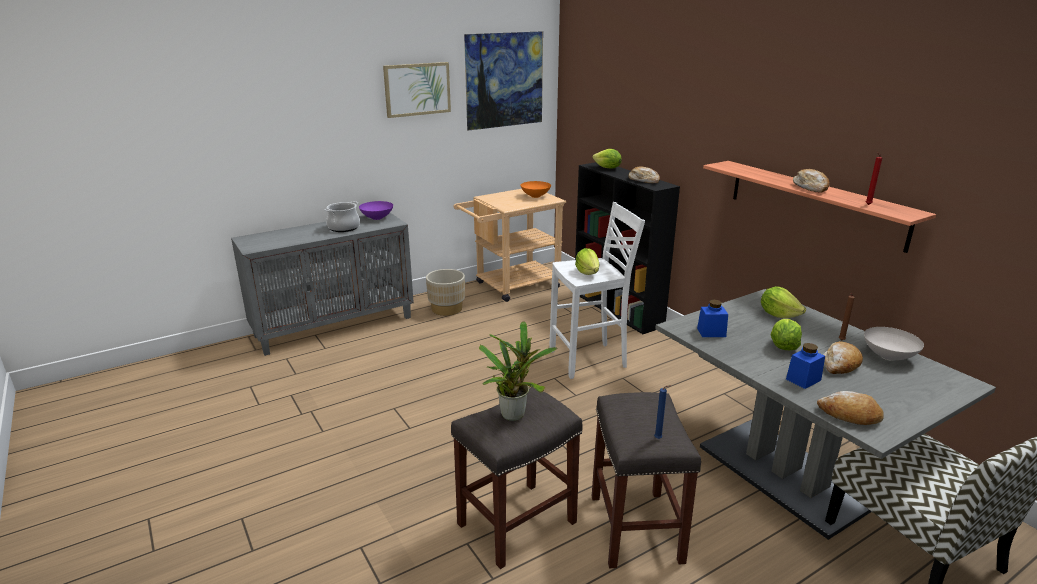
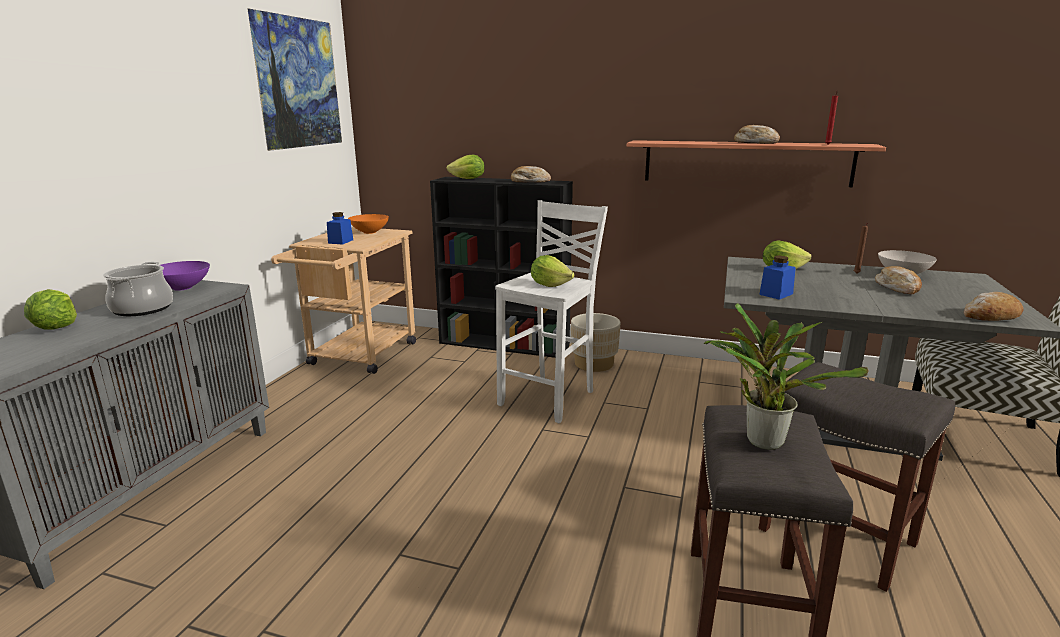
camera: 40 degrees left, 5 degrees down
picture [383,62,451,118] -> none
beige planter [426,269,465,316] -> beige planter moved to [571,313,621,372]
blue candle [654,385,671,439] -> none
lettuce [771,319,802,350] -> lettuce moved to [24,289,77,330]
blue jar [786,343,825,389] -> blue jar moved to [327,212,353,244]

